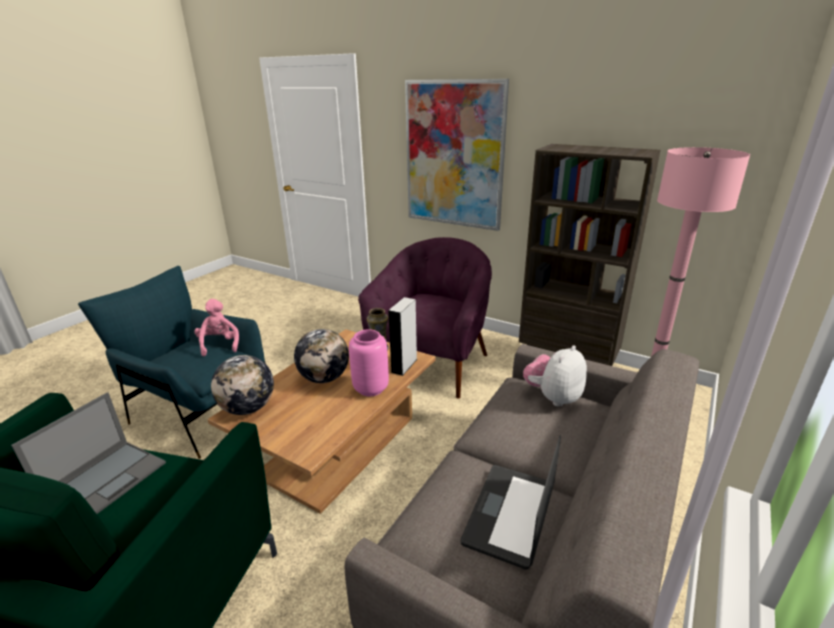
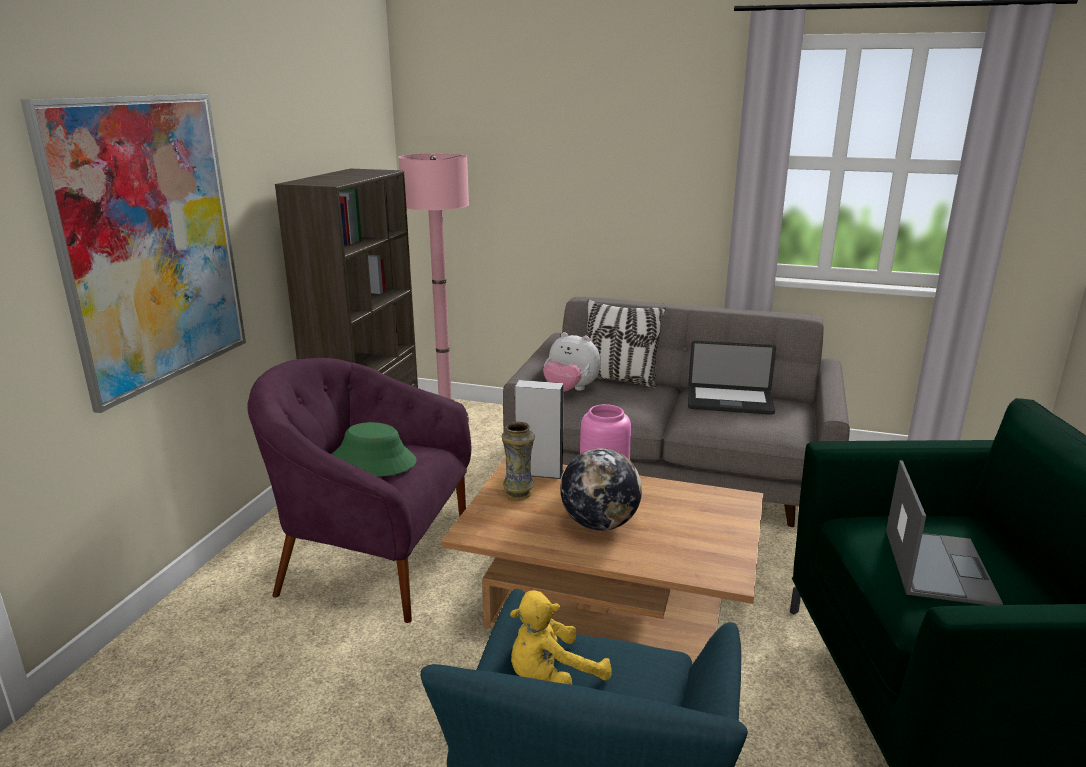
camera: 105 degrees left, 5 degrees down
laptop [11,392,166,514] -> laptop turned 90 degrees clockwise [886,460,1003,605]
pink plush toy [194,299,239,356] -> yellow plush toy [510,590,612,685]
globe [211,355,274,415] -> none
none -> green hat [332,422,417,477]
none -> pillow [587,299,666,388]

